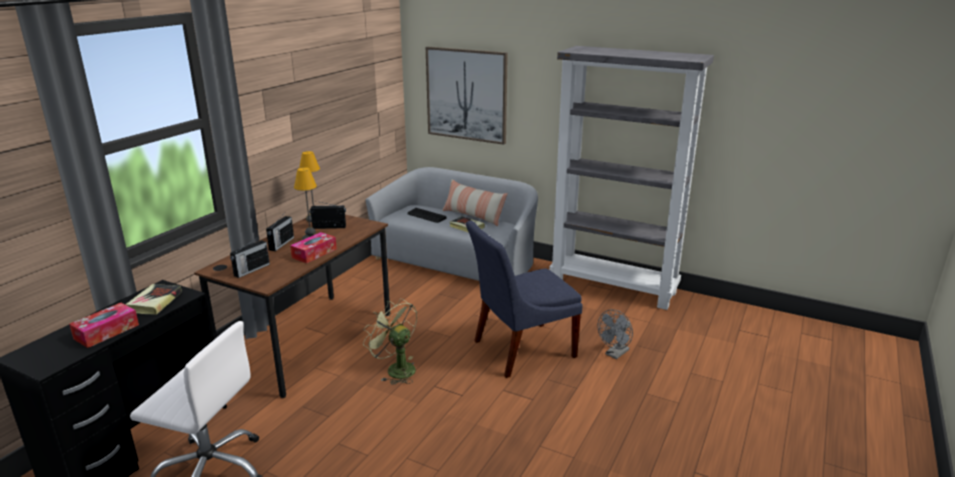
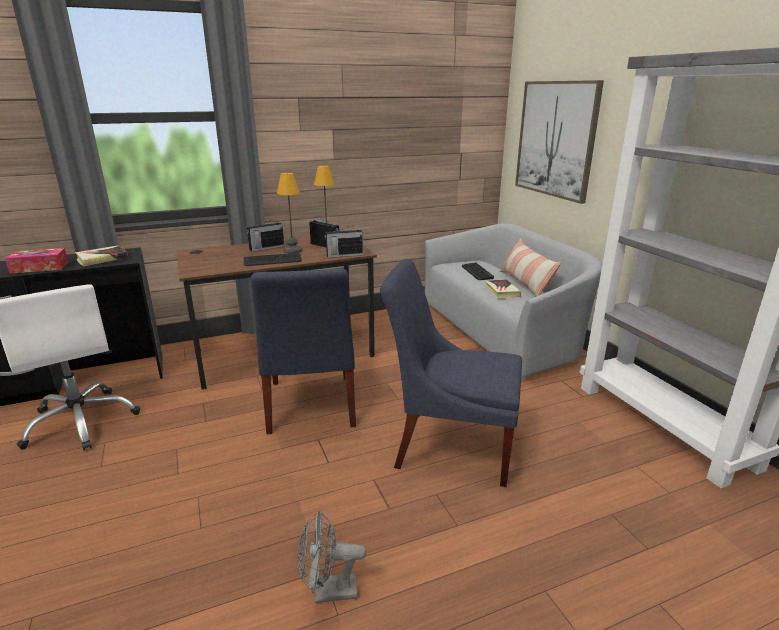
camera: 40 degrees right, 0 degrees up
radio [230,237,270,278] -> radio moved to [324,224,363,258]
tissue box [290,232,337,263] -> keyboard [243,253,302,266]
green fan [363,299,417,385] -> blue chair [251,268,356,434]
grey fan [597,309,633,359] -> grey fan moved to [297,510,366,603]

